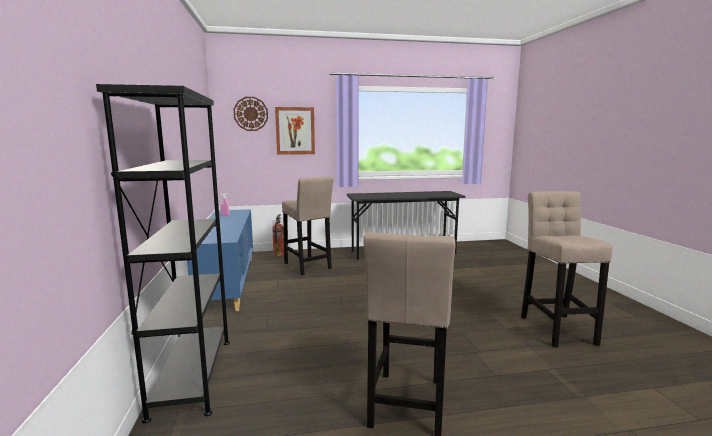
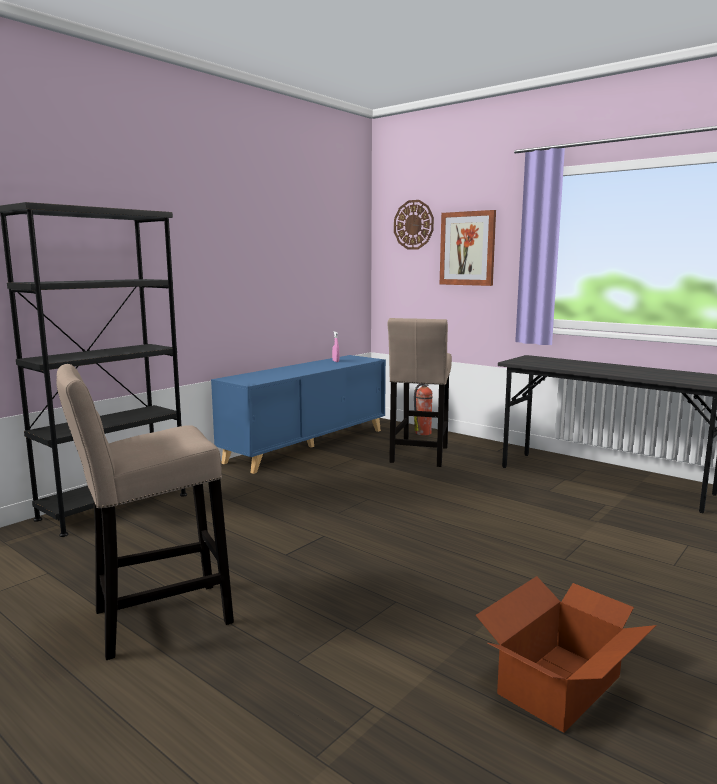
camera: 50 degrees right, 0 degrees up
beige stool [521,191,612,347] -> cardboard box [476,576,657,733]

